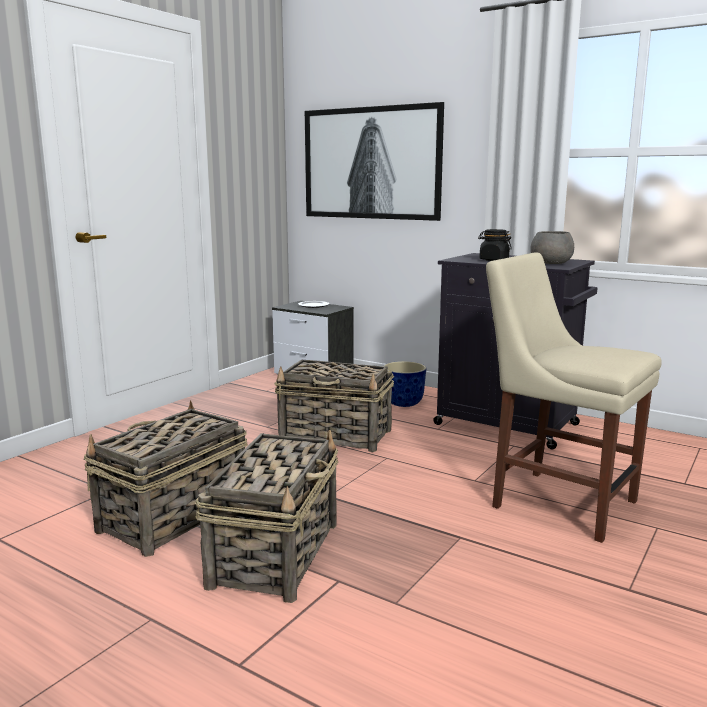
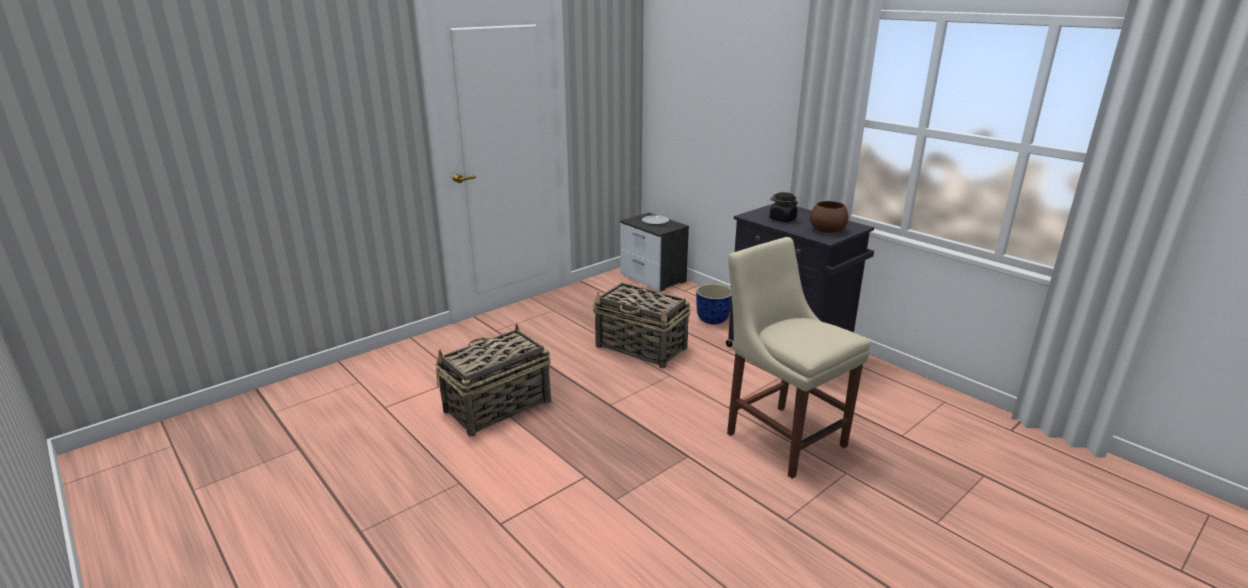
camera: 15 degrees right, 10 degrees up
basket [195,430,338,603] -> none
picture [305,102,444,221] -> none
grey bowl [530,231,574,264] -> brown bowl [810,201,849,233]

